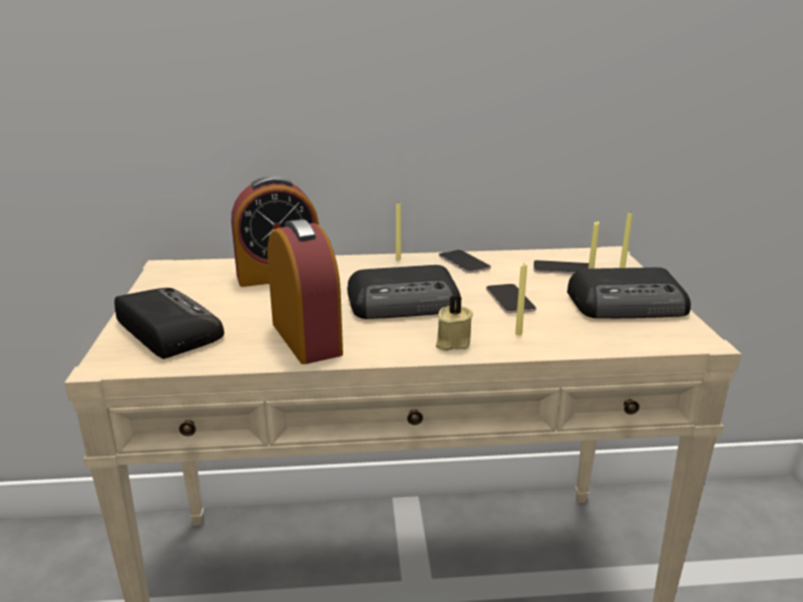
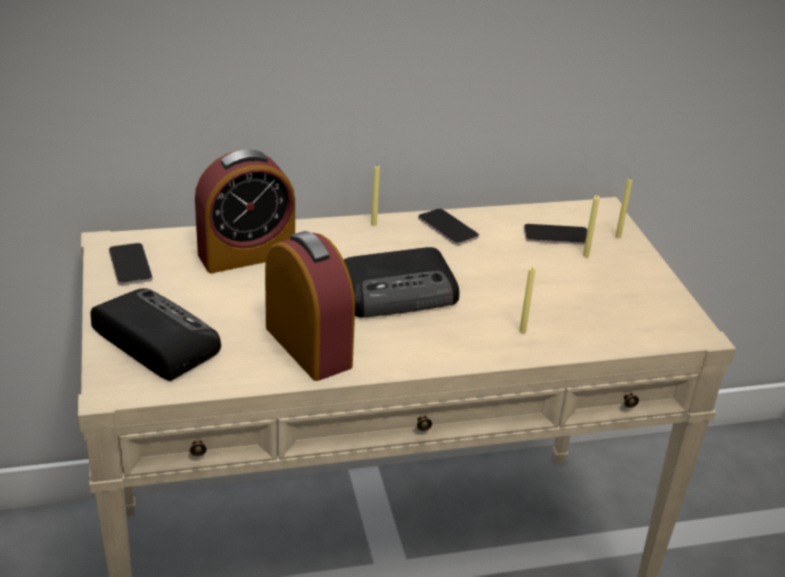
camera: 10 degrees left, 10 degrees up
beige candle [436,296,473,351] -> none
phone [486,284,536,314] -> phone moved to [109,243,153,285]
radio [567,267,691,318] -> none

